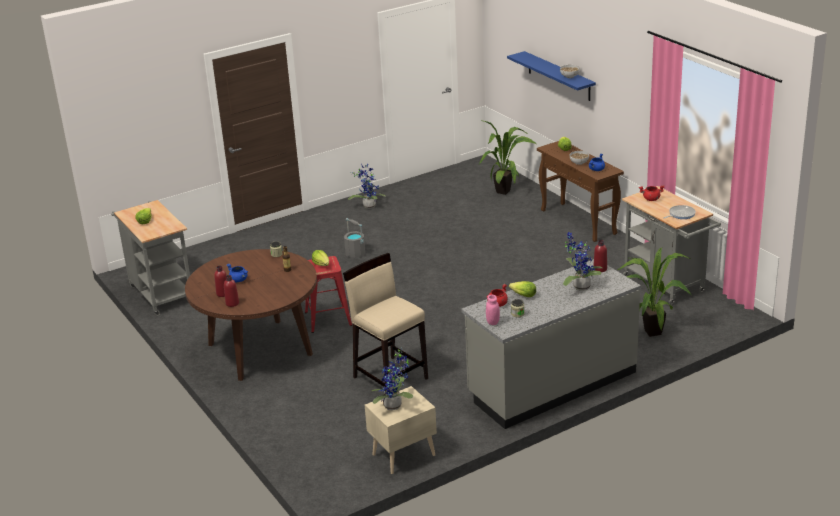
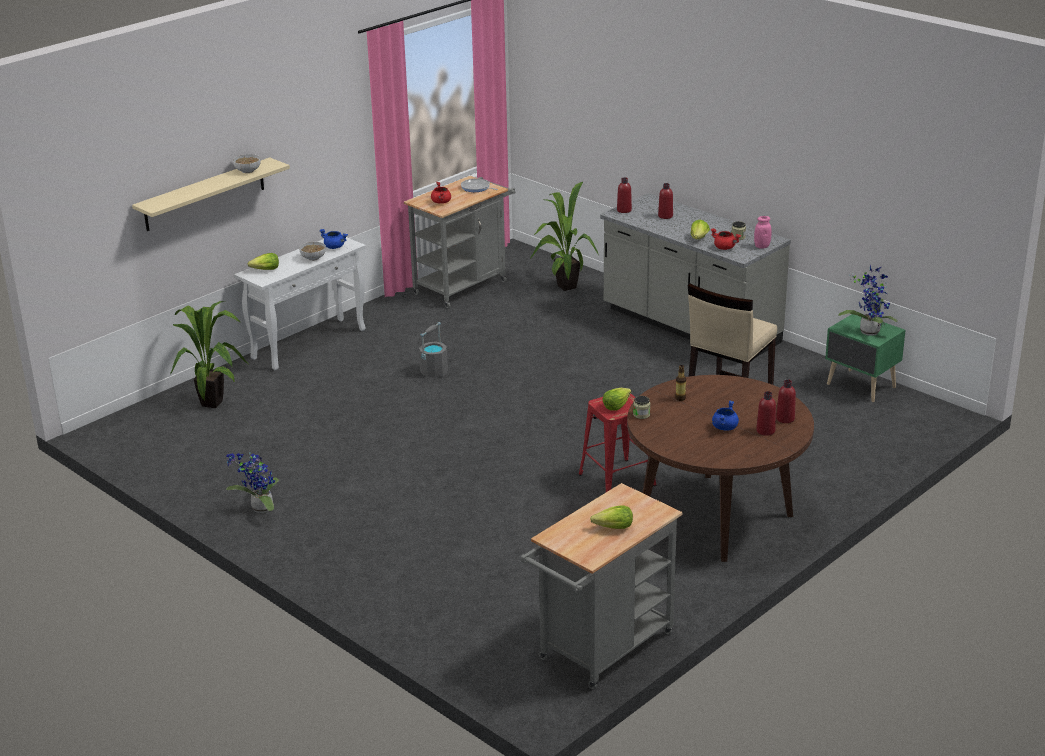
camera: 105 degrees left, 0 degrees up
grey bucket [344,218,365,258] -> grey bucket moved to [419,322,448,377]
beige nightstand [365,386,437,474] -> green nightstand [825,314,906,402]
blue shelf [507,51,596,101] -> beige shelf [132,157,290,231]
brown console table [537,141,624,242] -> white console table [234,237,366,370]
potted plant [563,232,602,291] -> red bottle [658,183,673,219]

